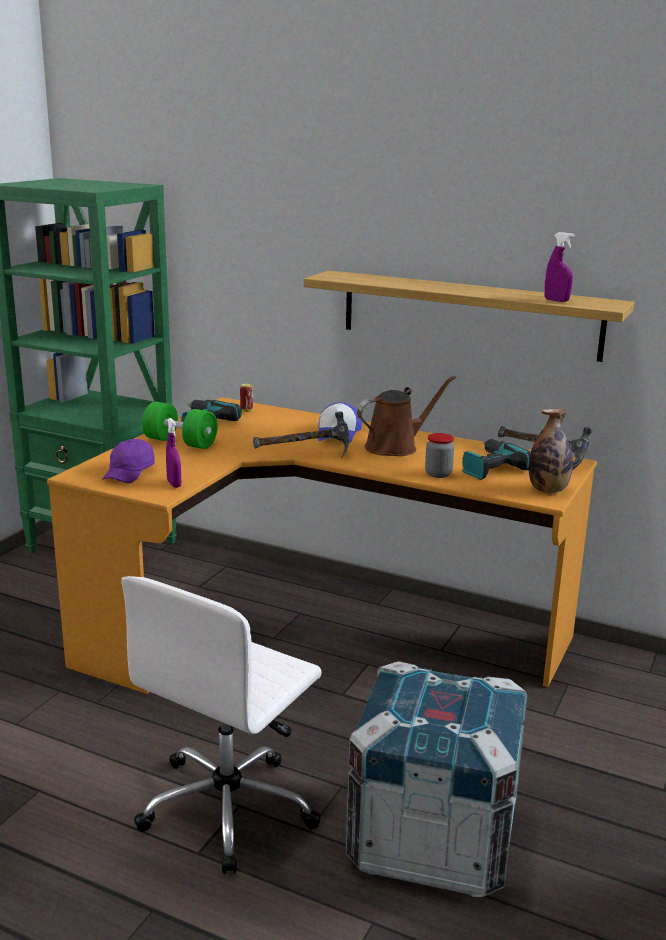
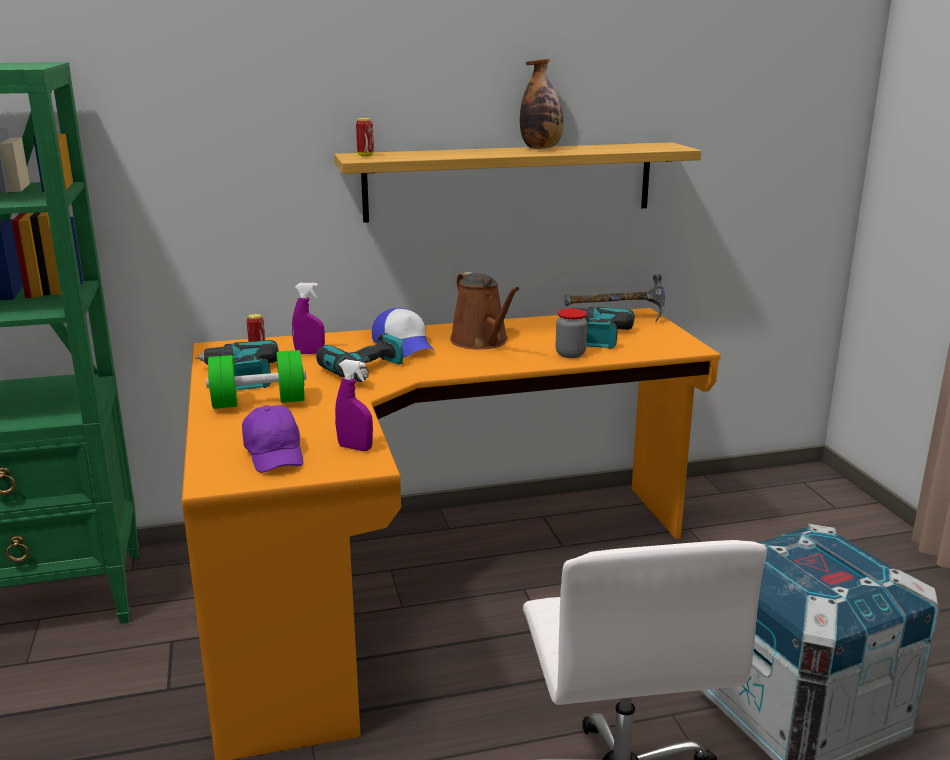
camera: 40 degrees left, 0 degrees up
hammer [253,411,349,457] -> none
brown watering can [357,376,456,456] -> brown watering can turned 135 degrees clockwise [450,272,519,349]
bottle [529,409,573,493] -> bottle moved to [520,59,563,149]
purple spray bottle [545,232,574,302] -> purple spray bottle moved to [292,283,325,354]
none -> power drill [316,333,403,382]
none -> can [356,118,374,156]

